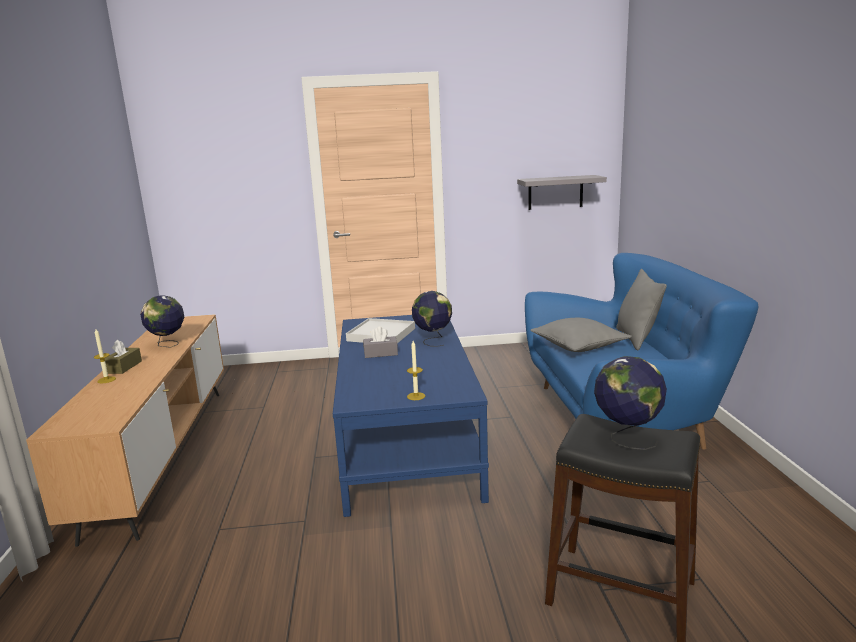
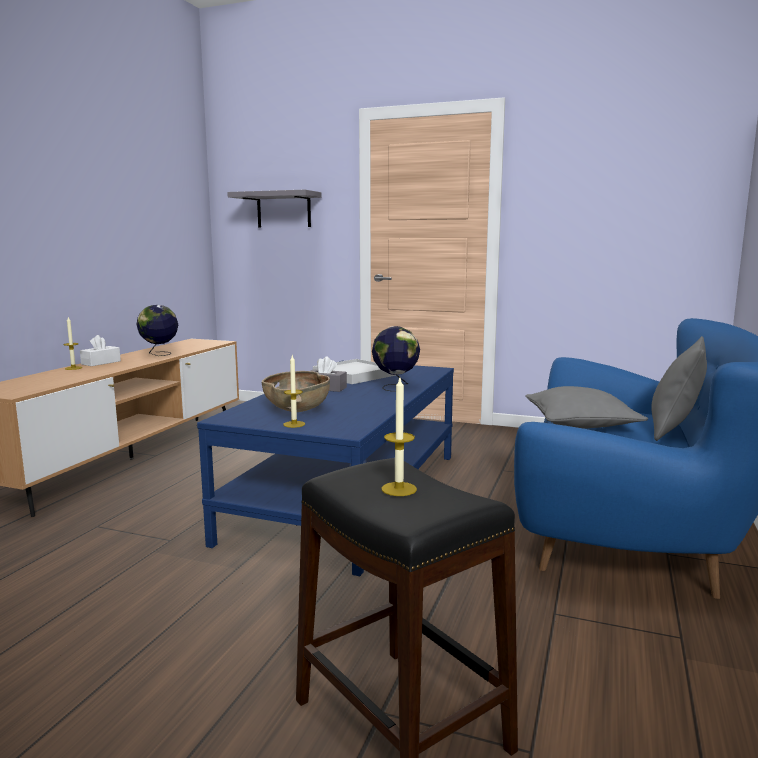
camera: 25 degrees right, 5 degrees down
brown tissue box [105,340,142,374] -> white tissue box [80,335,121,366]
grey shelf [517,175,607,210] -> grey shelf moved to [227,190,322,228]
globe [594,356,667,450] -> candle [382,378,417,496]
none -> brown bowl [262,371,330,412]

